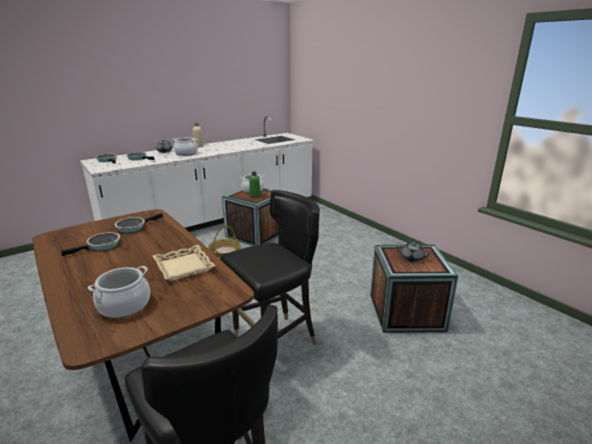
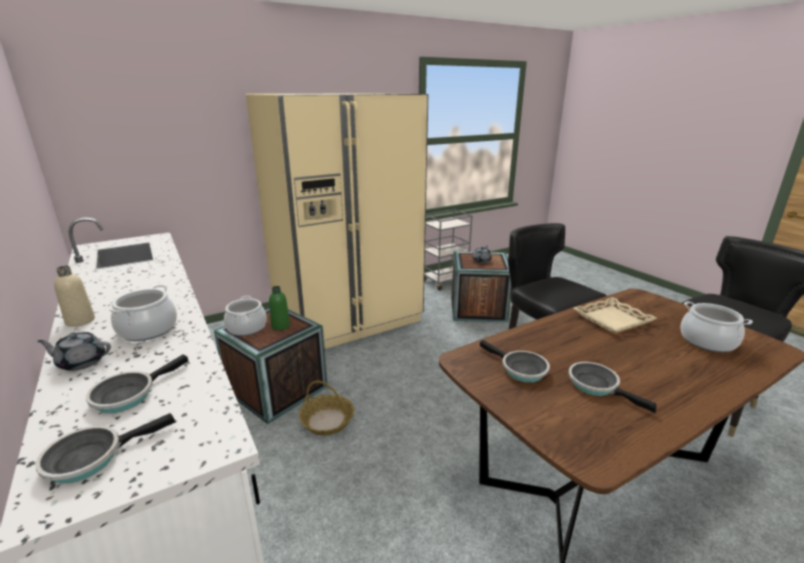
camera: 85 degrees left, 0 degrees up
none -> beige fridge [246,93,428,349]
none -> grey cart [424,209,472,290]

